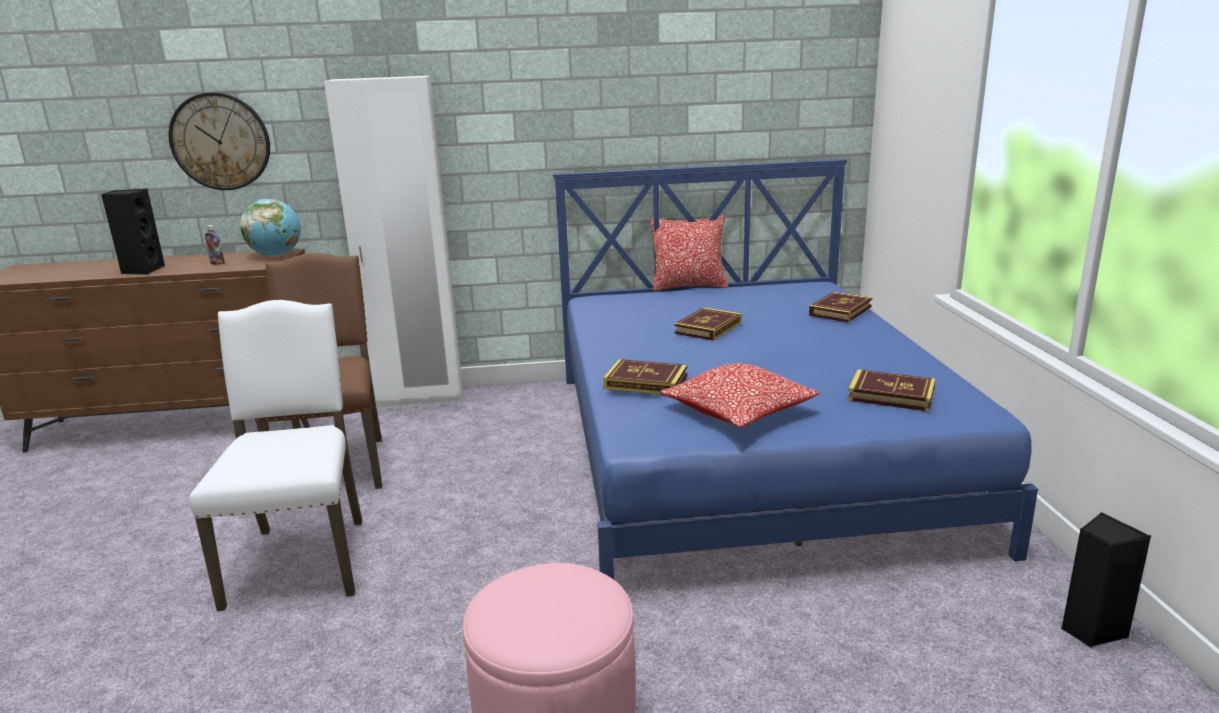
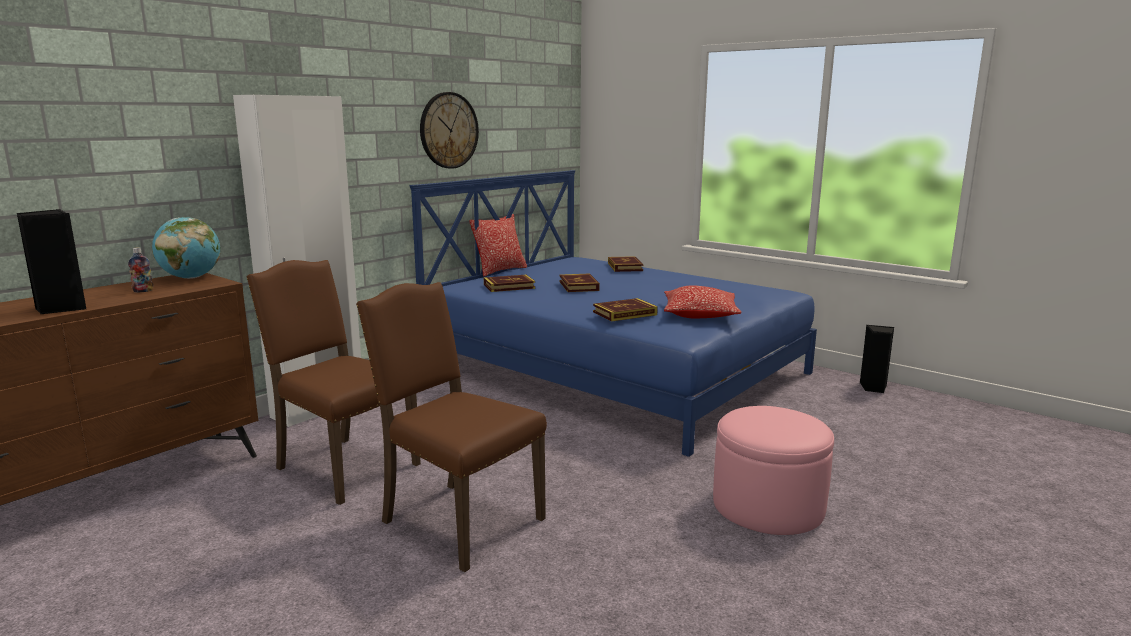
camera: 45 degrees left, 5 degrees down
wall clock [169,92,270,190] -> wall clock moved to [420,92,479,169]
white chair [189,300,362,611] -> brown chair [356,282,547,572]
book [848,369,935,412] -> book moved to [484,275,535,292]

